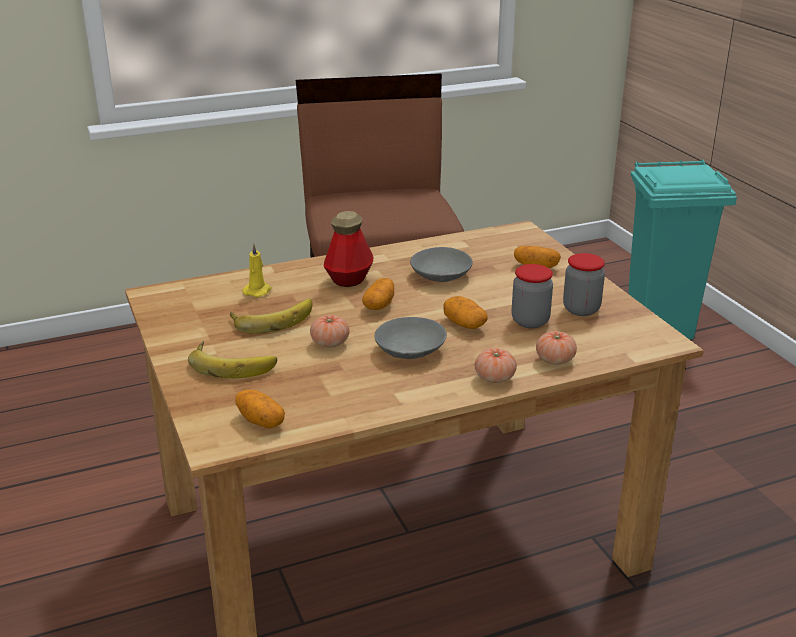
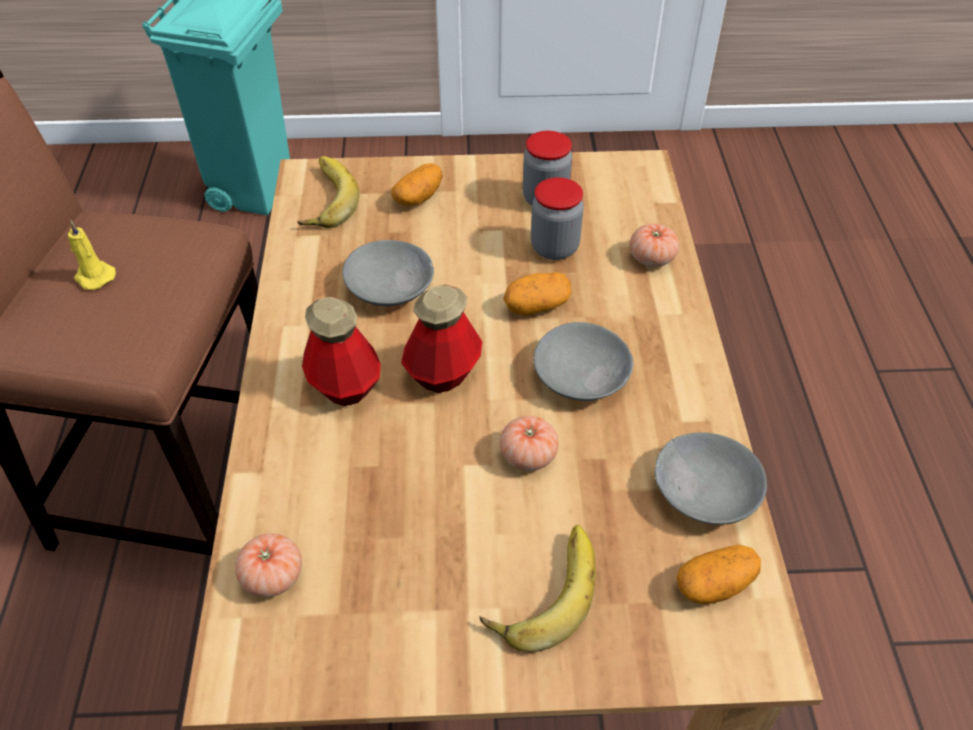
camera: 70 degrees left, 20 degrees up
banana [230,299,313,334] -> banana moved to [297,156,360,228]
yellow candle [242,244,272,297] -> yellow candle moved to [68,220,116,290]
potato [362,278,394,310] -> bottle [401,285,483,393]
tomato [475,348,517,383] -> tomato moved to [235,533,302,597]
none -> grey bowl [655,433,767,525]

